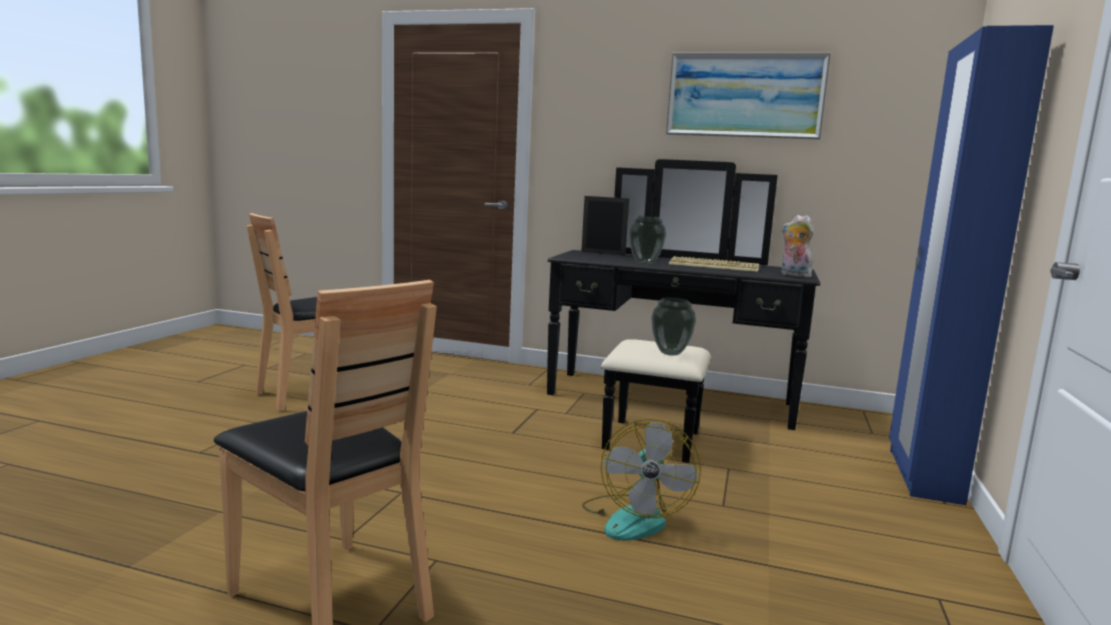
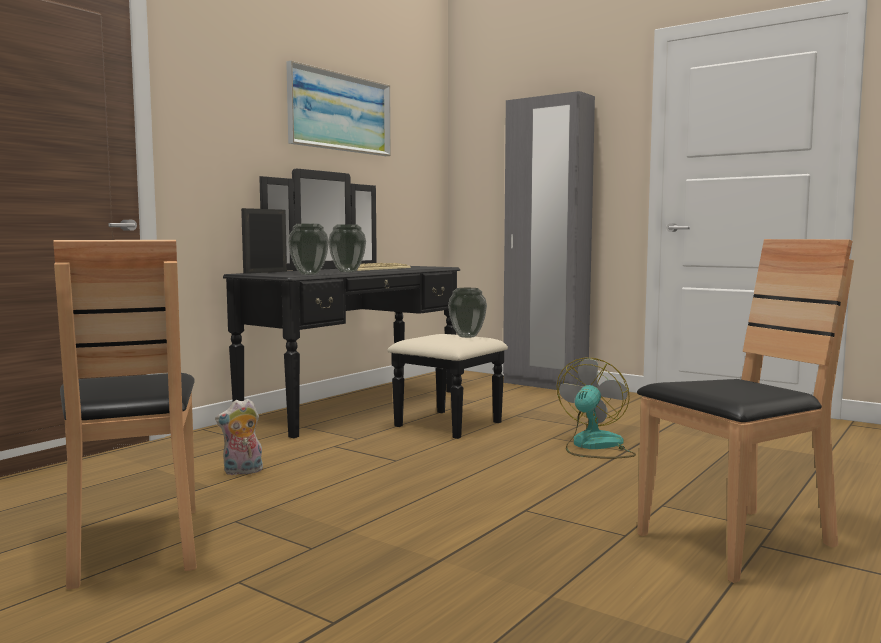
camera: 70 degrees left, 5 degrees down
fan [582,419,701,541] -> fan turned 90 degrees counterclockwise [557,358,636,459]
plush toy [782,215,815,278] -> plush toy moved to [215,399,263,475]
blue wardrobe [889,25,1054,505] -> grey wardrobe [503,91,595,390]
none -> vase [288,224,329,275]

